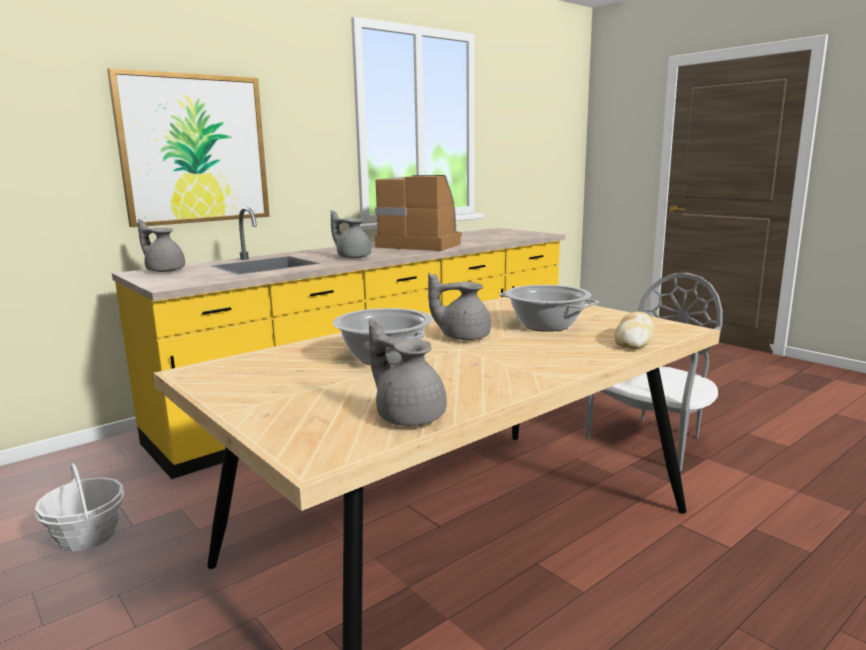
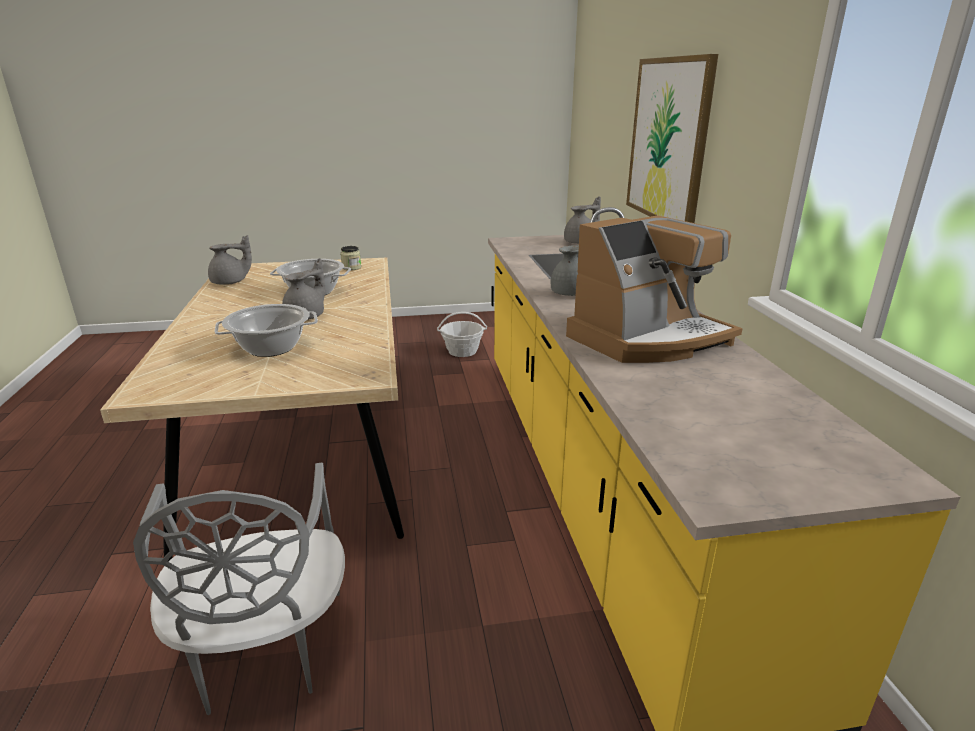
camera: 120 degrees right, 10 degrees up
bread [615,312,655,349] -> none
none -> jar [340,246,361,270]

